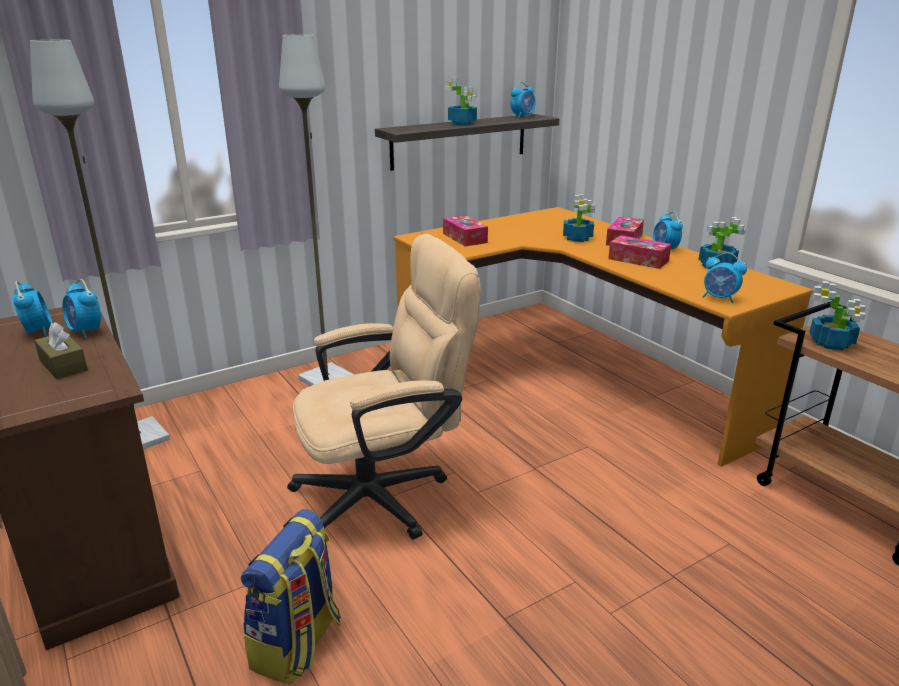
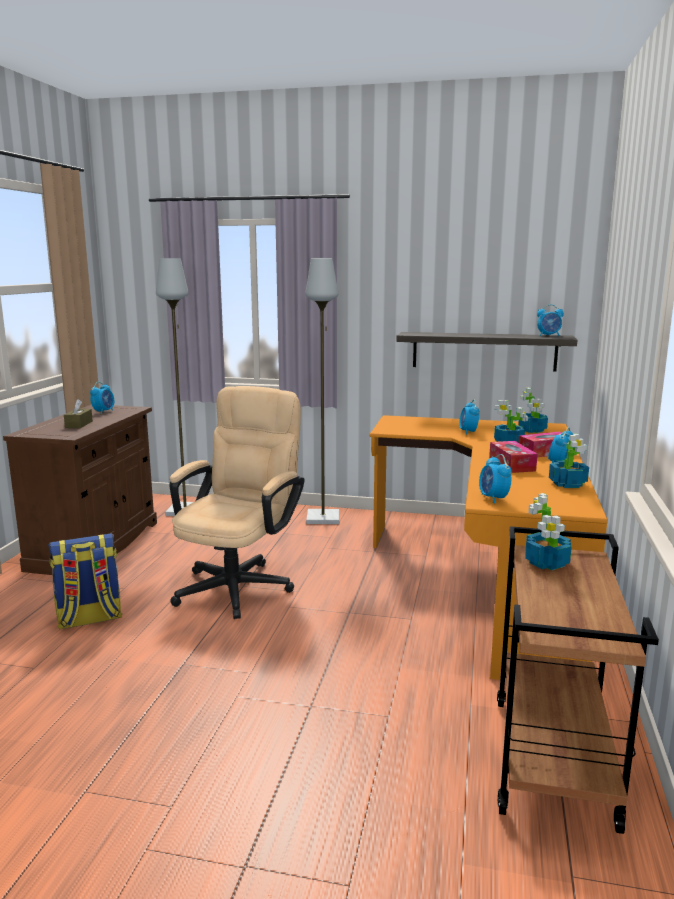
camera: 45 degrees right, 10 degrees down
alarm clock [62,279,101,339] -> alarm clock moved to [459,400,479,435]
beige office chair [287,234,481,539] -> beige office chair turned 90 degrees counterclockwise [169,386,304,619]
tissue box [443,215,488,246] -> none
potted plant [445,77,477,125] -> potted plant moved to [519,388,548,433]

